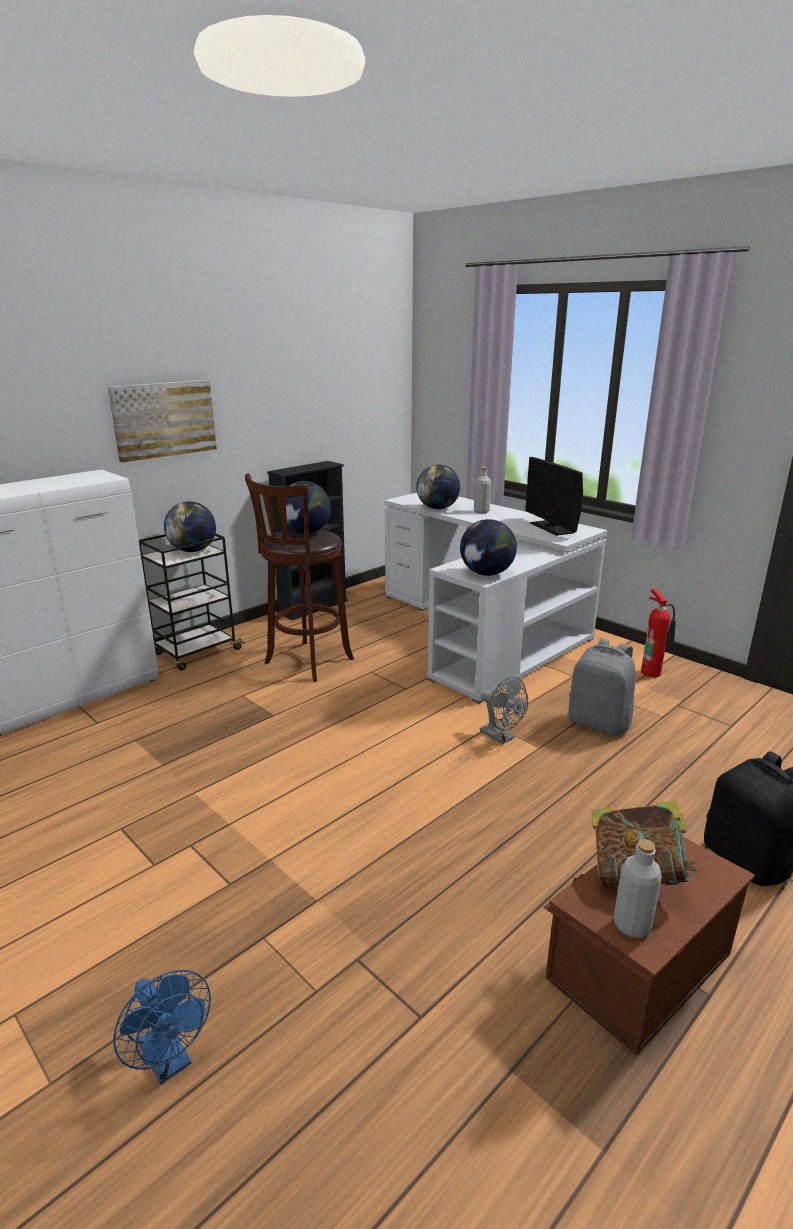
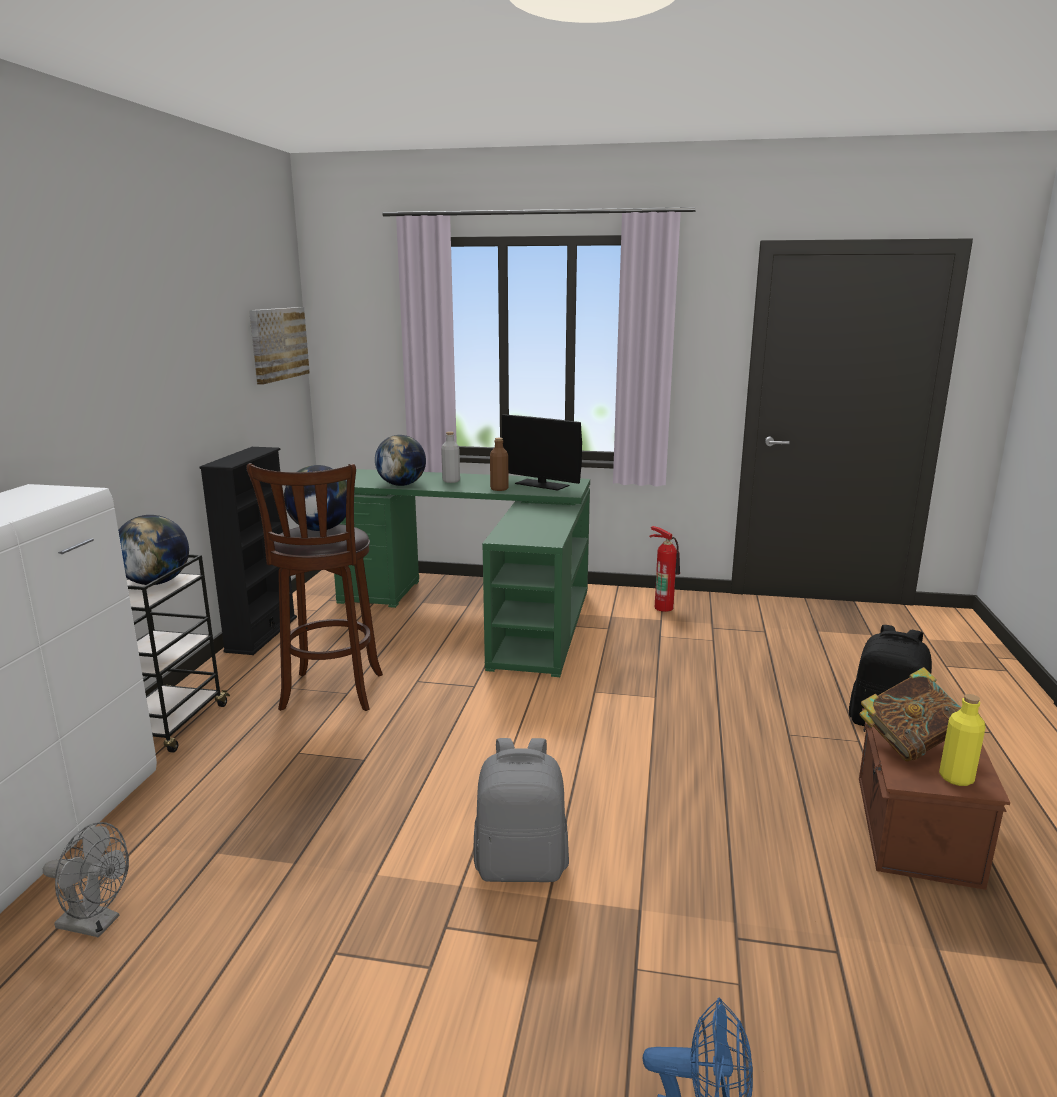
camera: 35 degrees left, 5 degrees down
picture [108,380,217,463] -> picture moved to [249,307,310,385]
white desk [385,493,607,704] -> green desk [334,469,590,677]
globe [460,519,517,576] -> none
grey fan [480,677,528,744] -> grey fan moved to [43,822,129,938]
grey backpack [569,638,636,736] -> grey backpack moved to [473,738,569,882]
grey bottle [614,839,662,938] -> yellow bottle [939,694,986,786]
none -> brown bottle [490,438,509,491]

